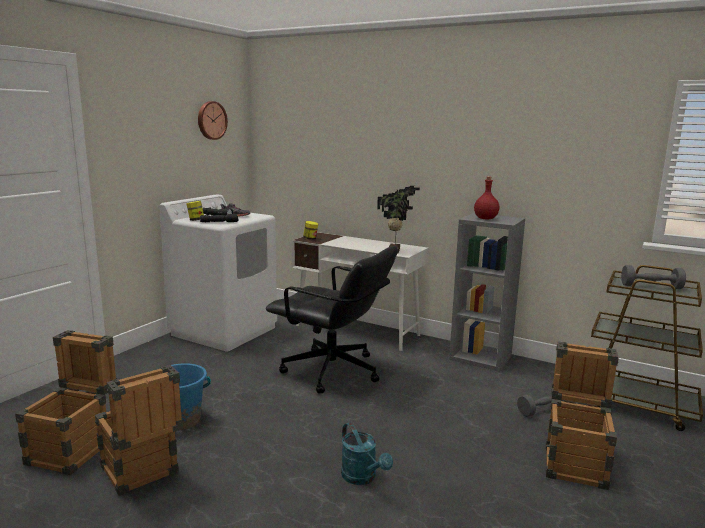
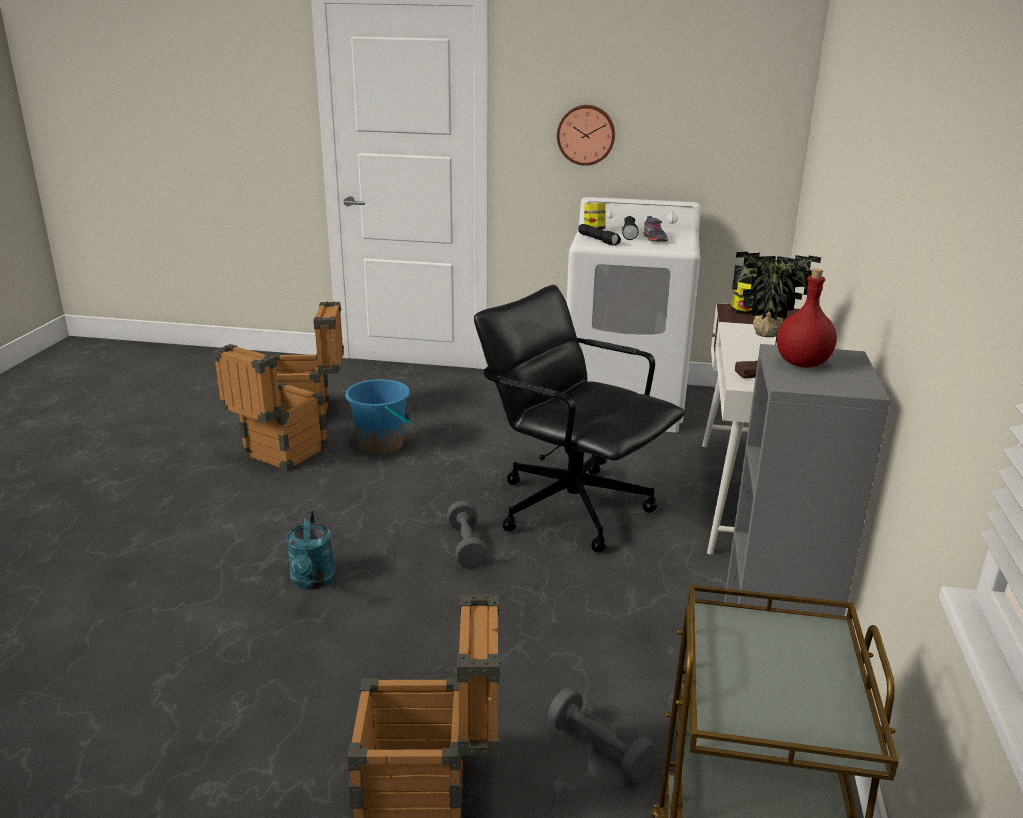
camera: 70 degrees right, 10 degrees up
wall clock [198,101,228,140] -> wall clock moved to [557,105,615,166]
black office chair [266,246,398,394] -> black office chair turned 120 degrees clockwise [474,285,685,552]
turquoise watering can [341,423,393,485] -> turquoise watering can turned 45 degrees counterclockwise [286,511,335,590]
grey dumbbell [621,265,686,289] -> grey dumbbell moved to [447,501,488,569]

